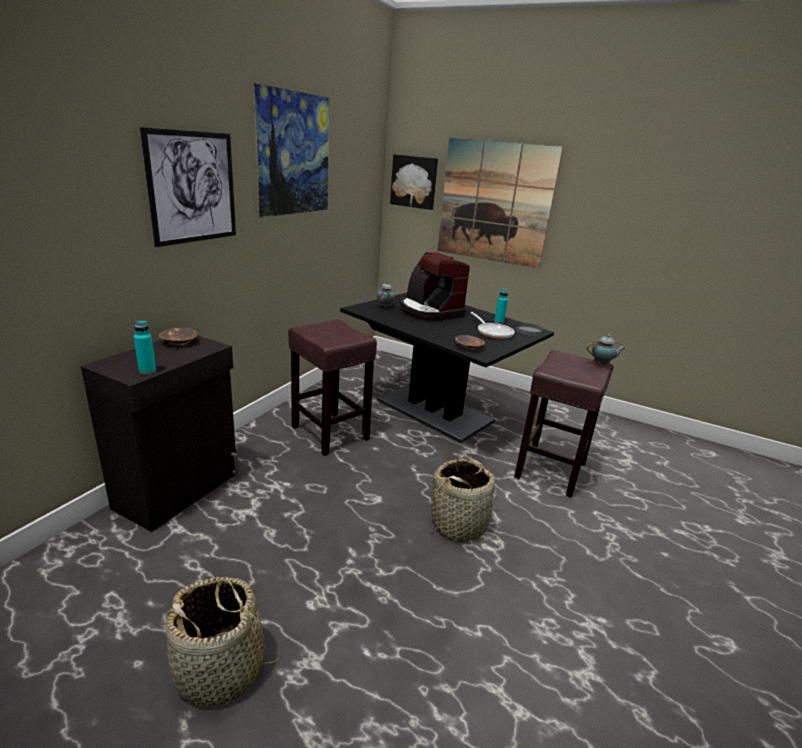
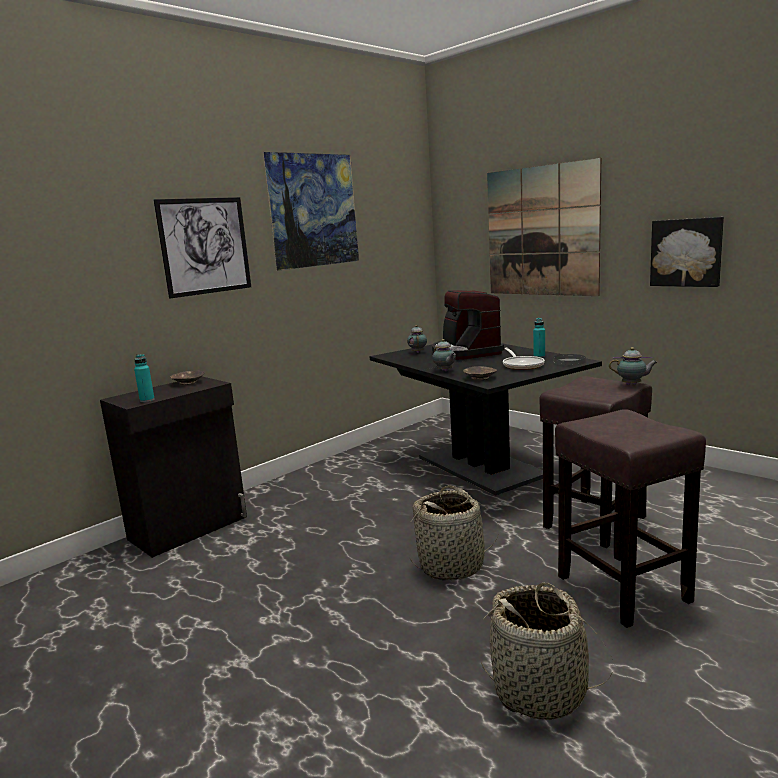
camera: 20 degrees right, 10 degrees down
basket [163,577,282,707] -> basket moved to [481,583,613,720]
brown stool [288,319,377,456] -> brown stool moved to [555,409,706,628]
picture [390,154,438,210] -> picture moved to [650,217,724,287]
none -> teapot [432,339,456,372]

